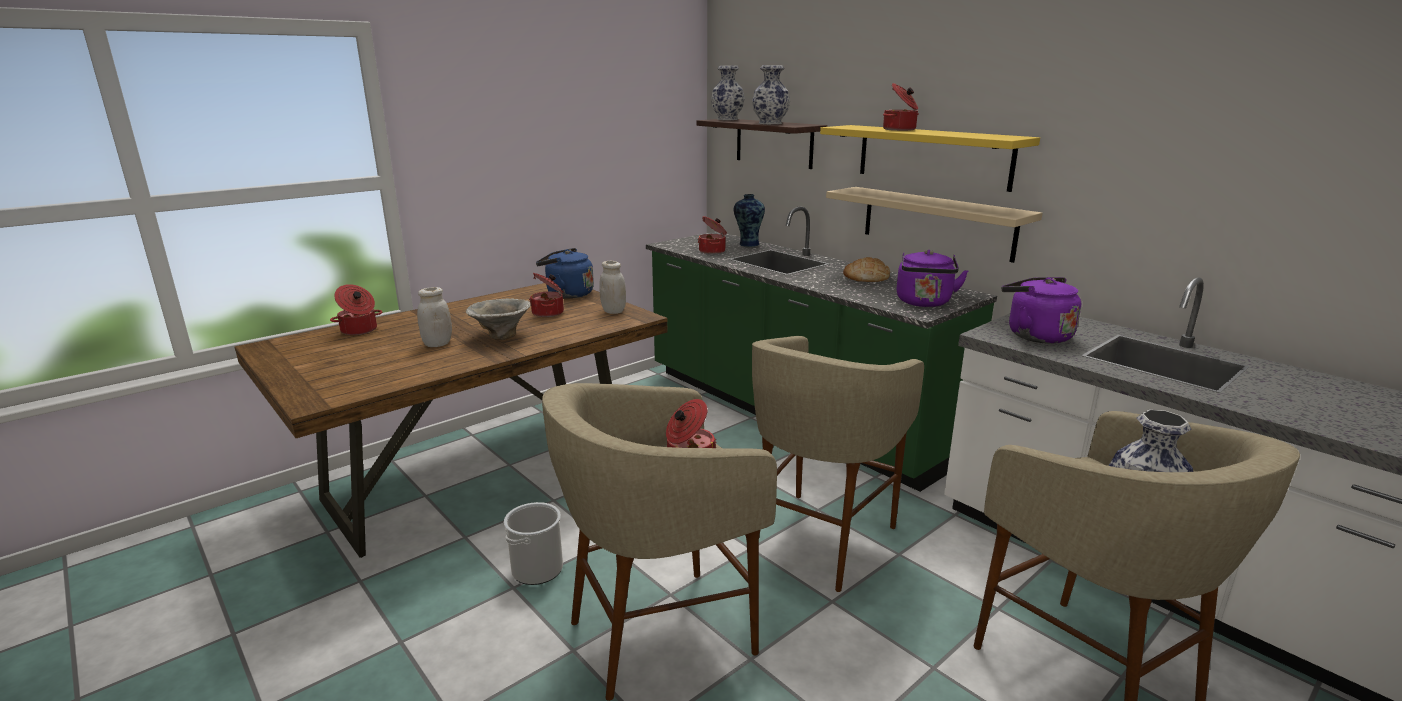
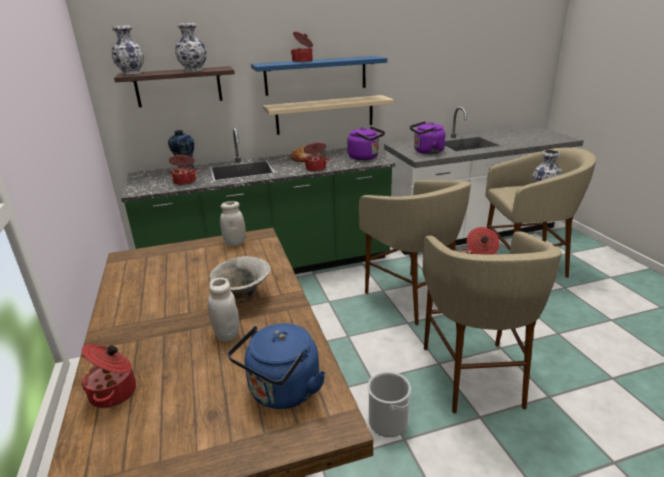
camera: 65 degrees left, 5 degrees up
cooking pot [529,273,564,317] -> cooking pot moved to [301,142,330,171]
blue kettle [536,248,594,299] -> blue kettle moved to [228,323,325,409]
yellow shelf [820,125,1040,192] -> blue shelf [251,56,387,96]

